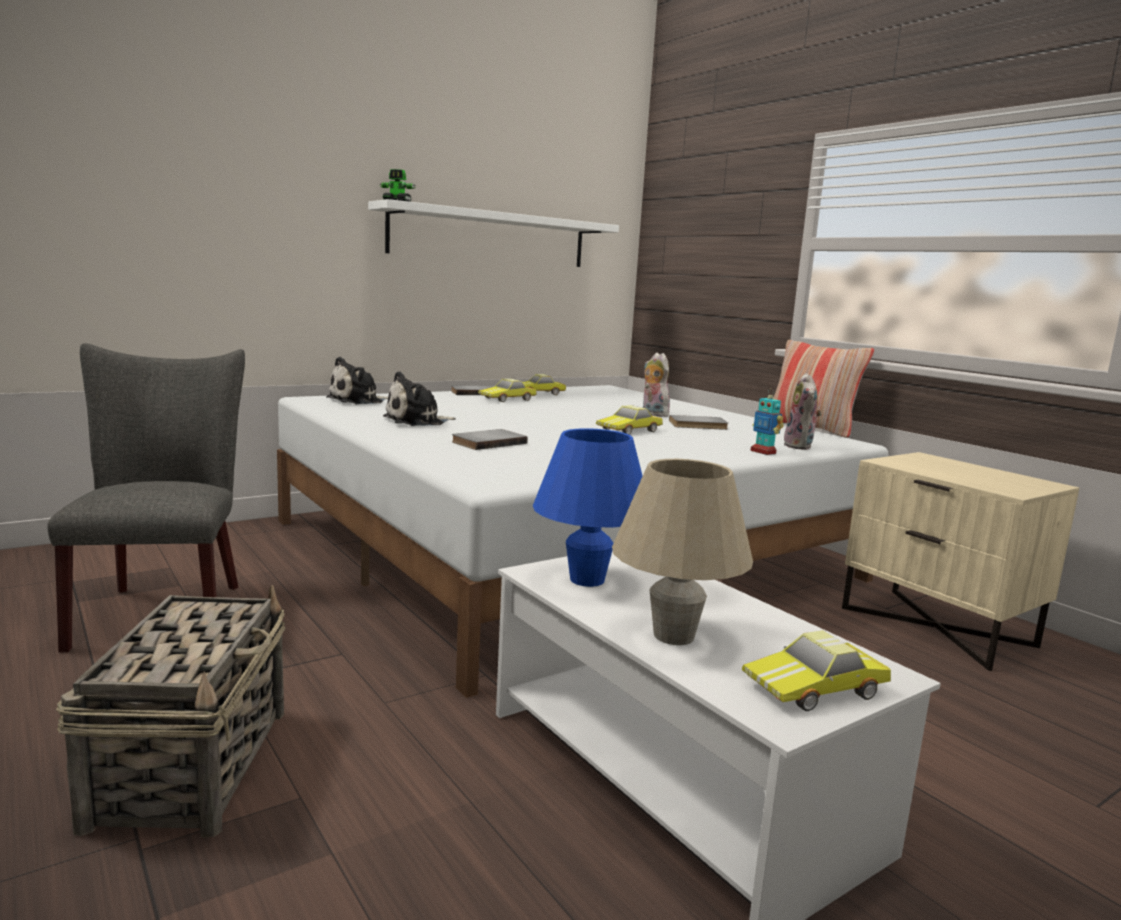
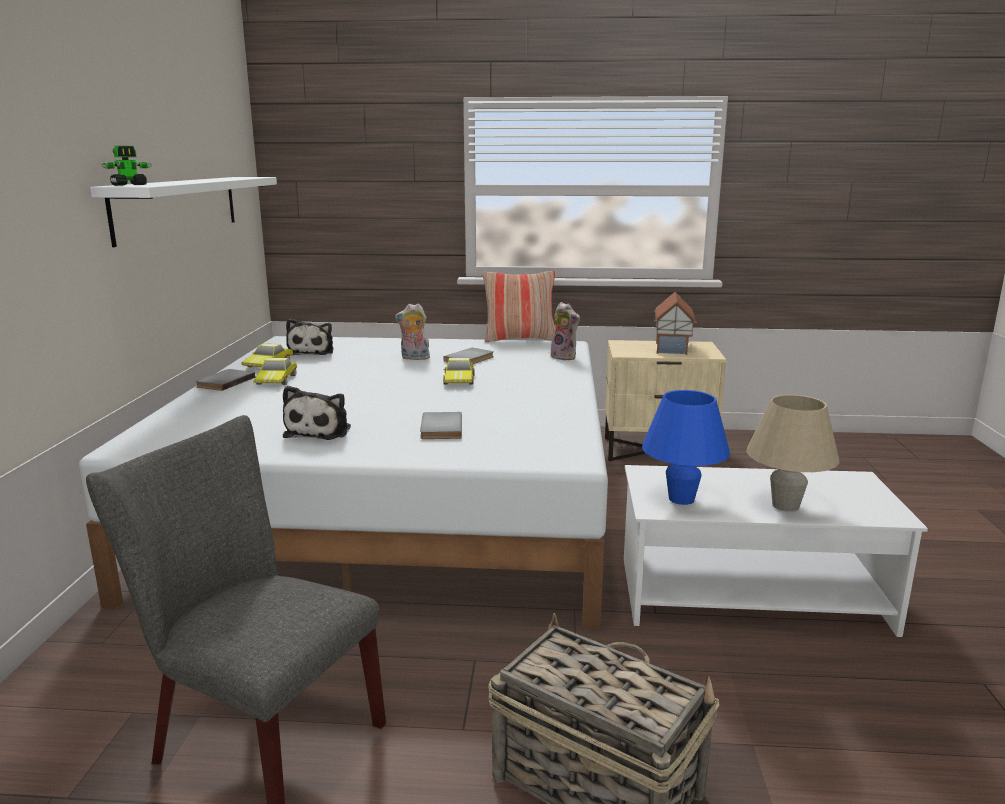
camera: 50 degrees left, 5 degrees up
plush toy [326,357,388,404] -> plush toy moved to [286,319,333,356]
toy car [742,630,891,711] -> none
toy robot [751,389,784,455] -> none
none -> toy house [654,292,697,355]

